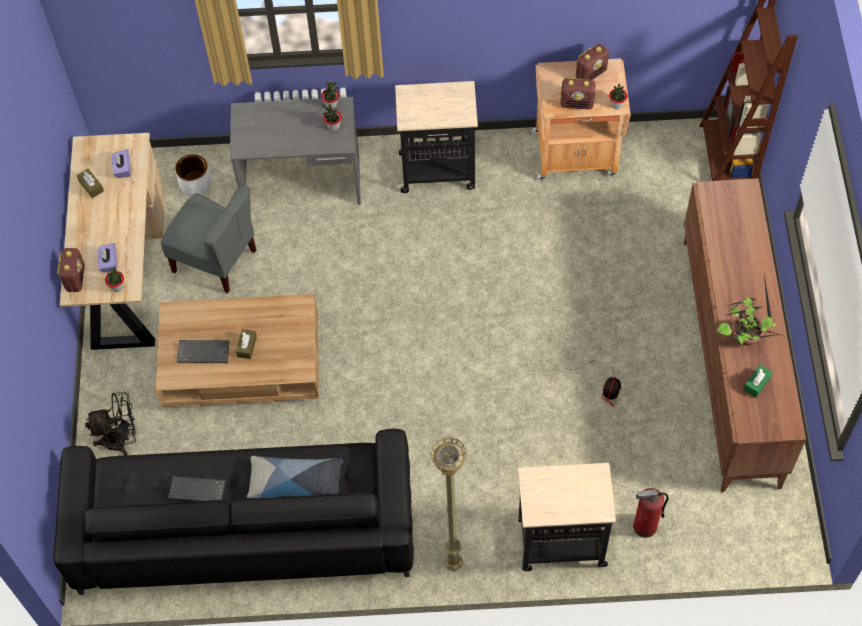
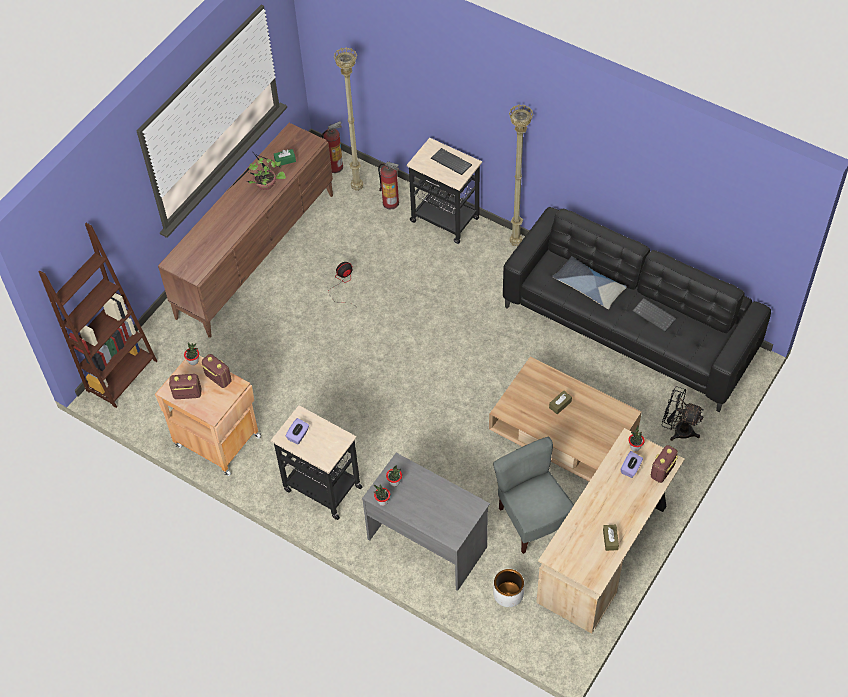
camera: 145 degrees left, 5 degrees down
purple tissue box [112,149,131,178] -> purple tissue box moved to [285,418,309,444]
keyboard [177,340,229,363] -> keyboard moved to [431,148,472,175]
none -> fire extinguisher [321,121,343,173]
none -> beige floor lamp [334,48,363,191]

